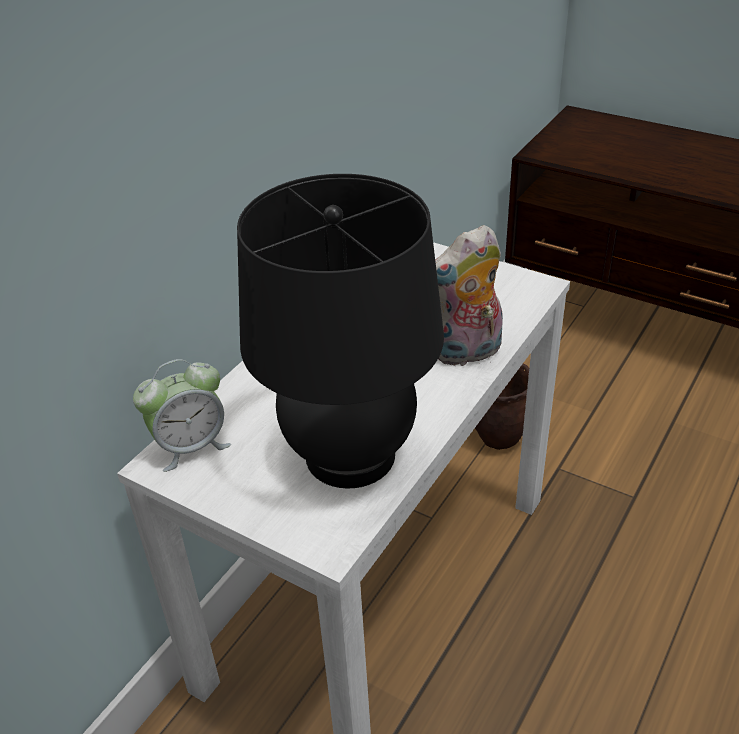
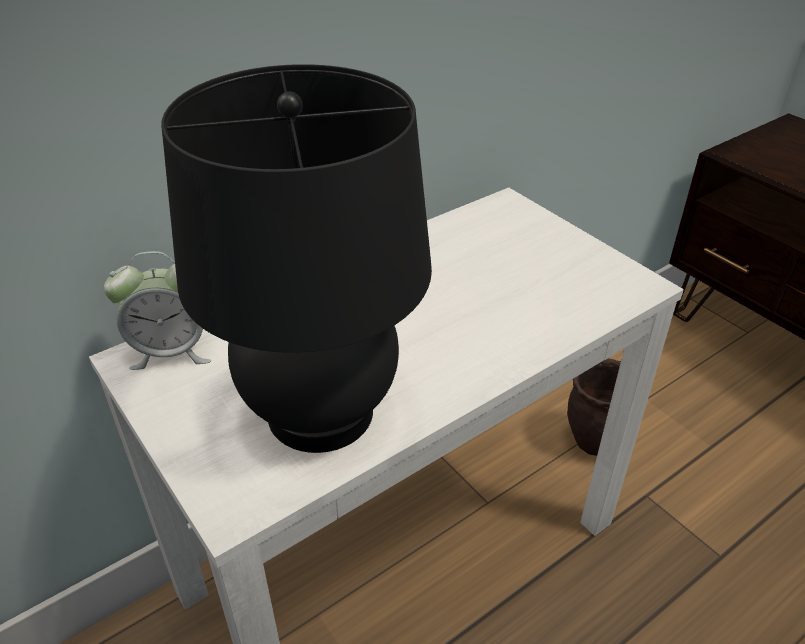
camera: 20 degrees right, 0 degrees up
plush toy [435,225,503,367] -> none

